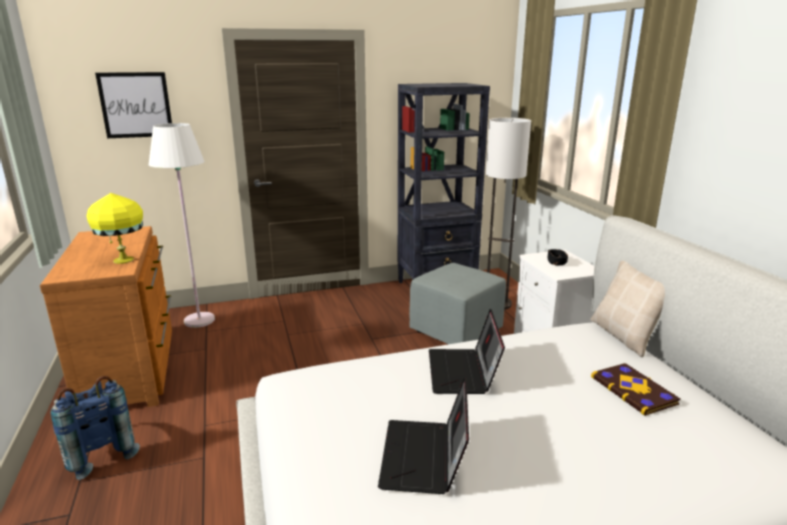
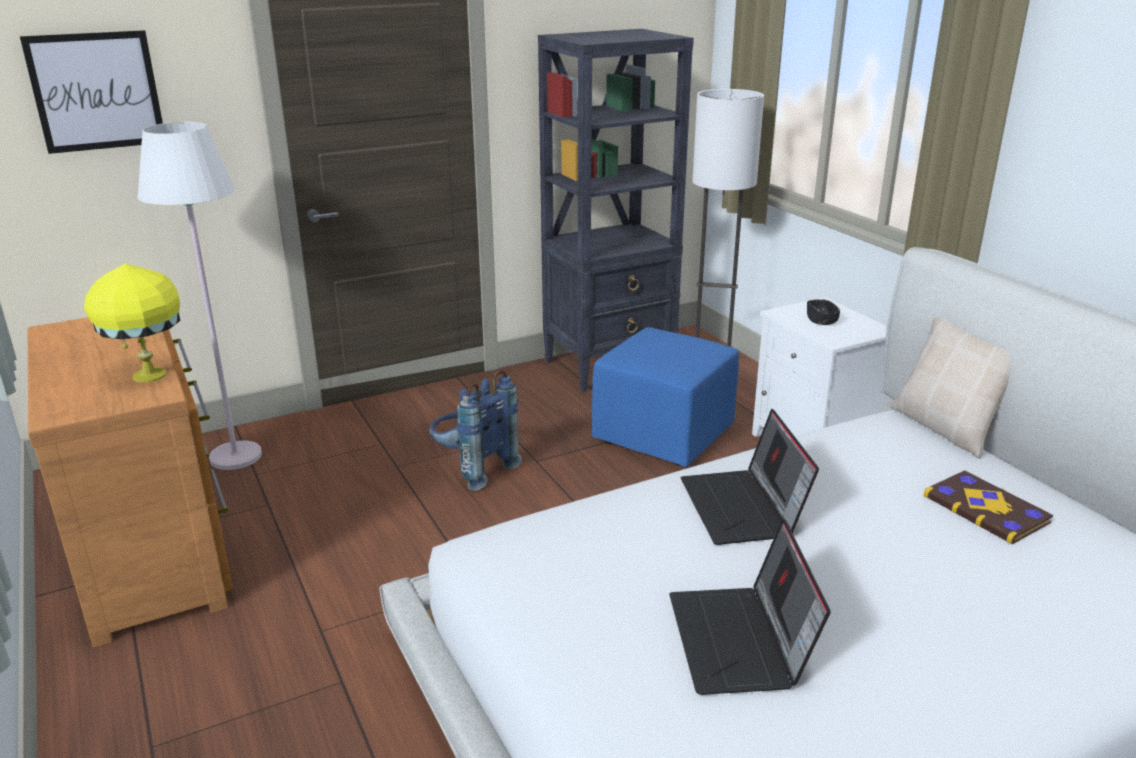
camera: 10 degrees left, 5 degrees up
blue backpack [51,376,140,480] -> blue backpack moved to [429,370,522,491]
grey ottoman [409,263,506,344] -> blue ottoman [592,327,739,467]

